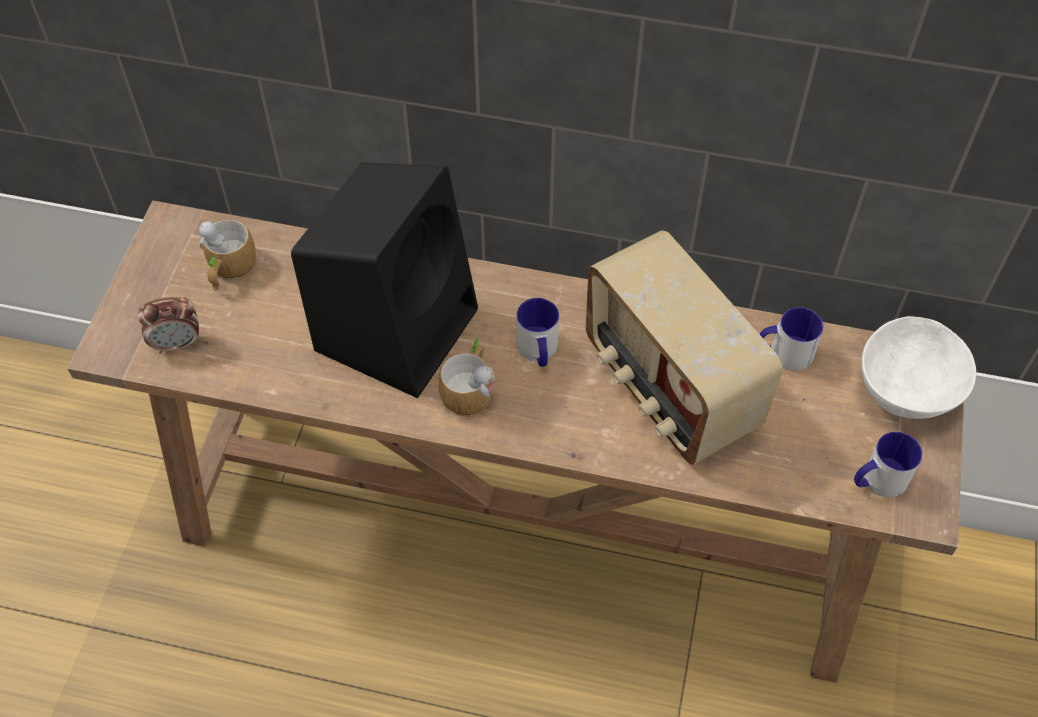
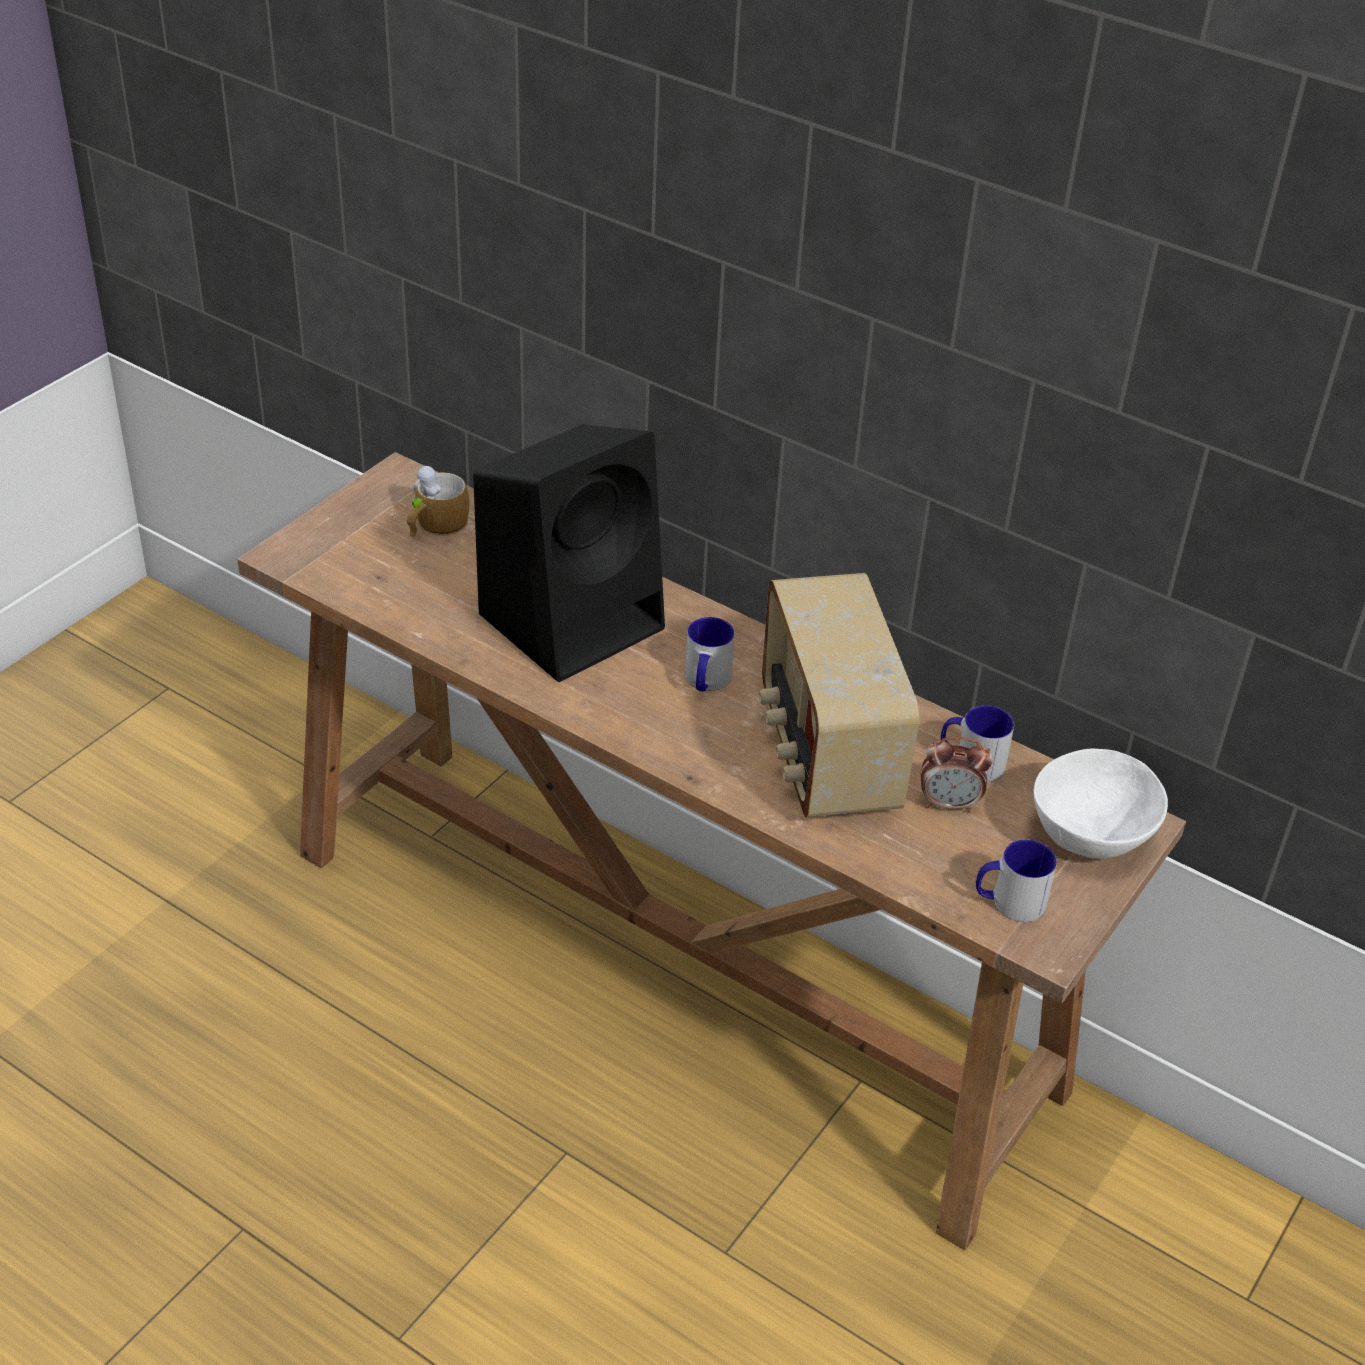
camera: 20 degrees right, 15 degrees down
alarm clock [137,297,199,354] -> alarm clock moved to [921,736,993,813]
mug [438,338,495,417] -> none

